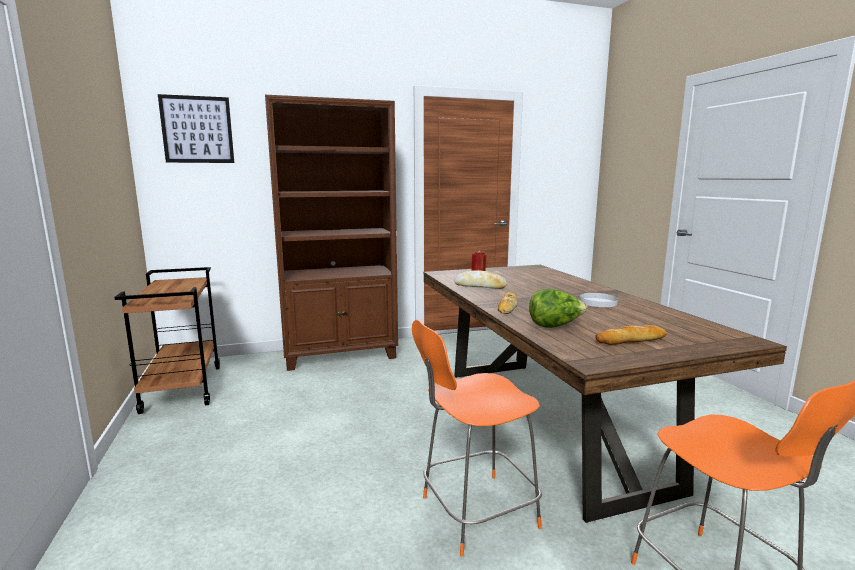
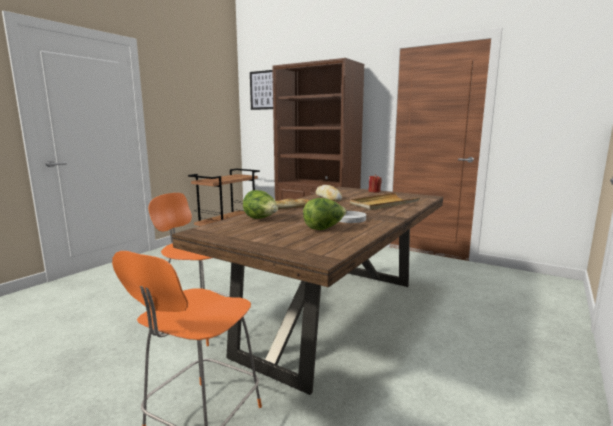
camera: 50 degrees right, 0 degrees up
bread [595,325,667,345] -> none
none -> lettuce [303,198,347,230]
none -> beige tray [350,193,420,210]

